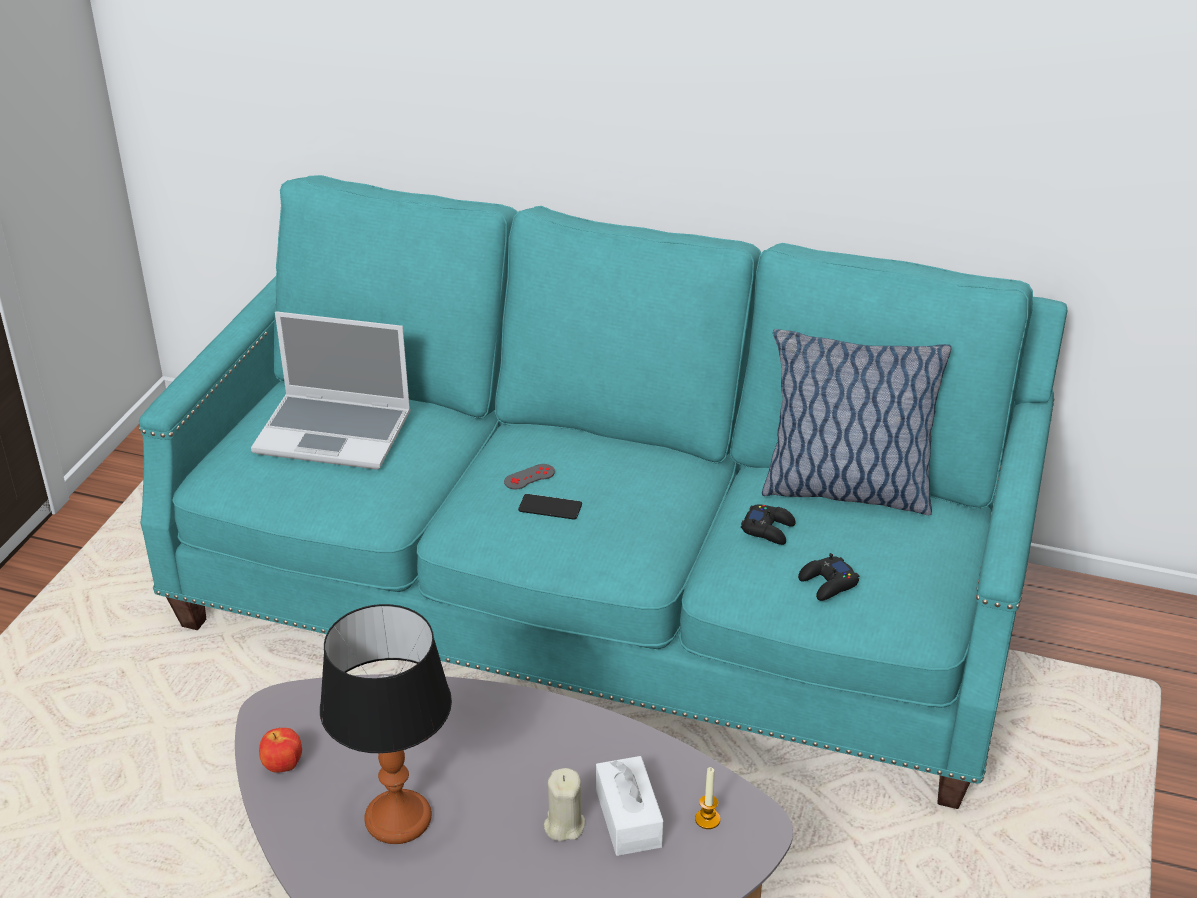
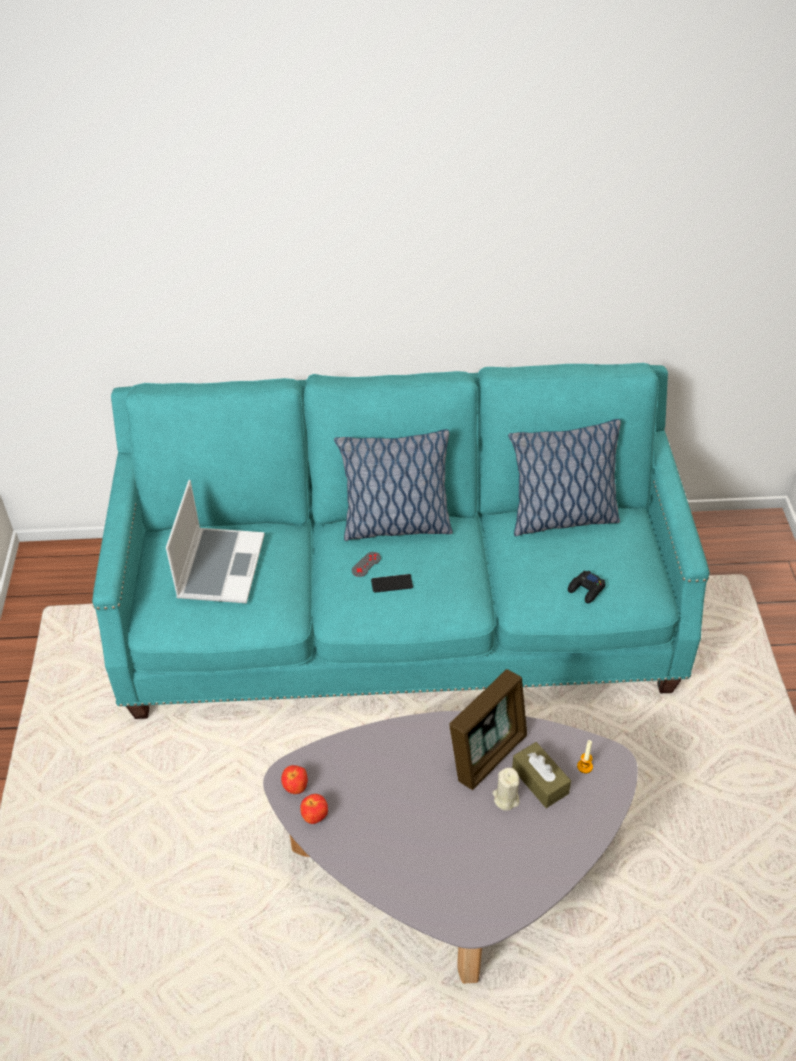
camera: 20 degrees left, 10 degrees up
laptop [251,311,411,470] -> laptop turned 75 degrees counterclockwise [166,480,265,603]
table lamp [320,604,452,844] -> none
white tissue box [596,756,664,856] -> brown tissue box [512,742,571,808]
black game controller [741,504,796,545] -> none
none -> apple [281,765,308,794]
none -> pillow [334,429,453,541]
none -> picture frame [449,669,527,790]

